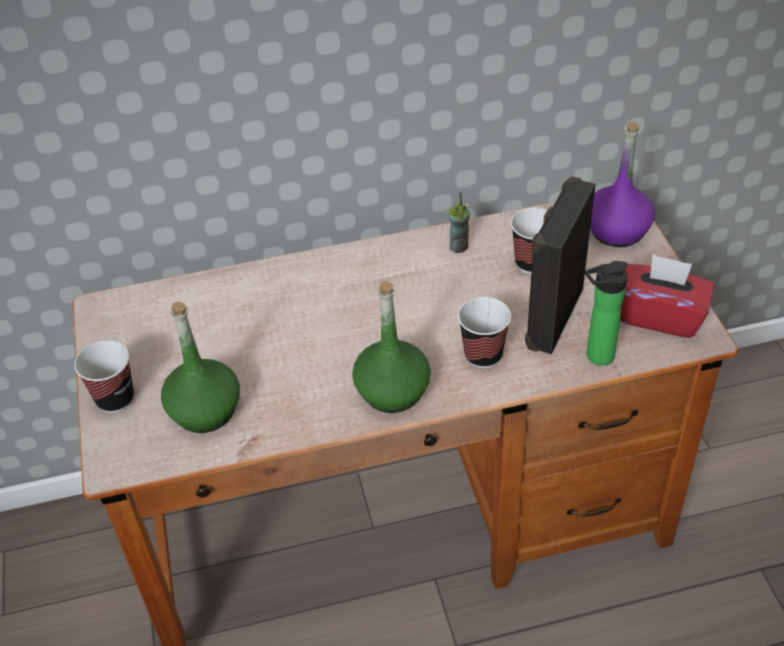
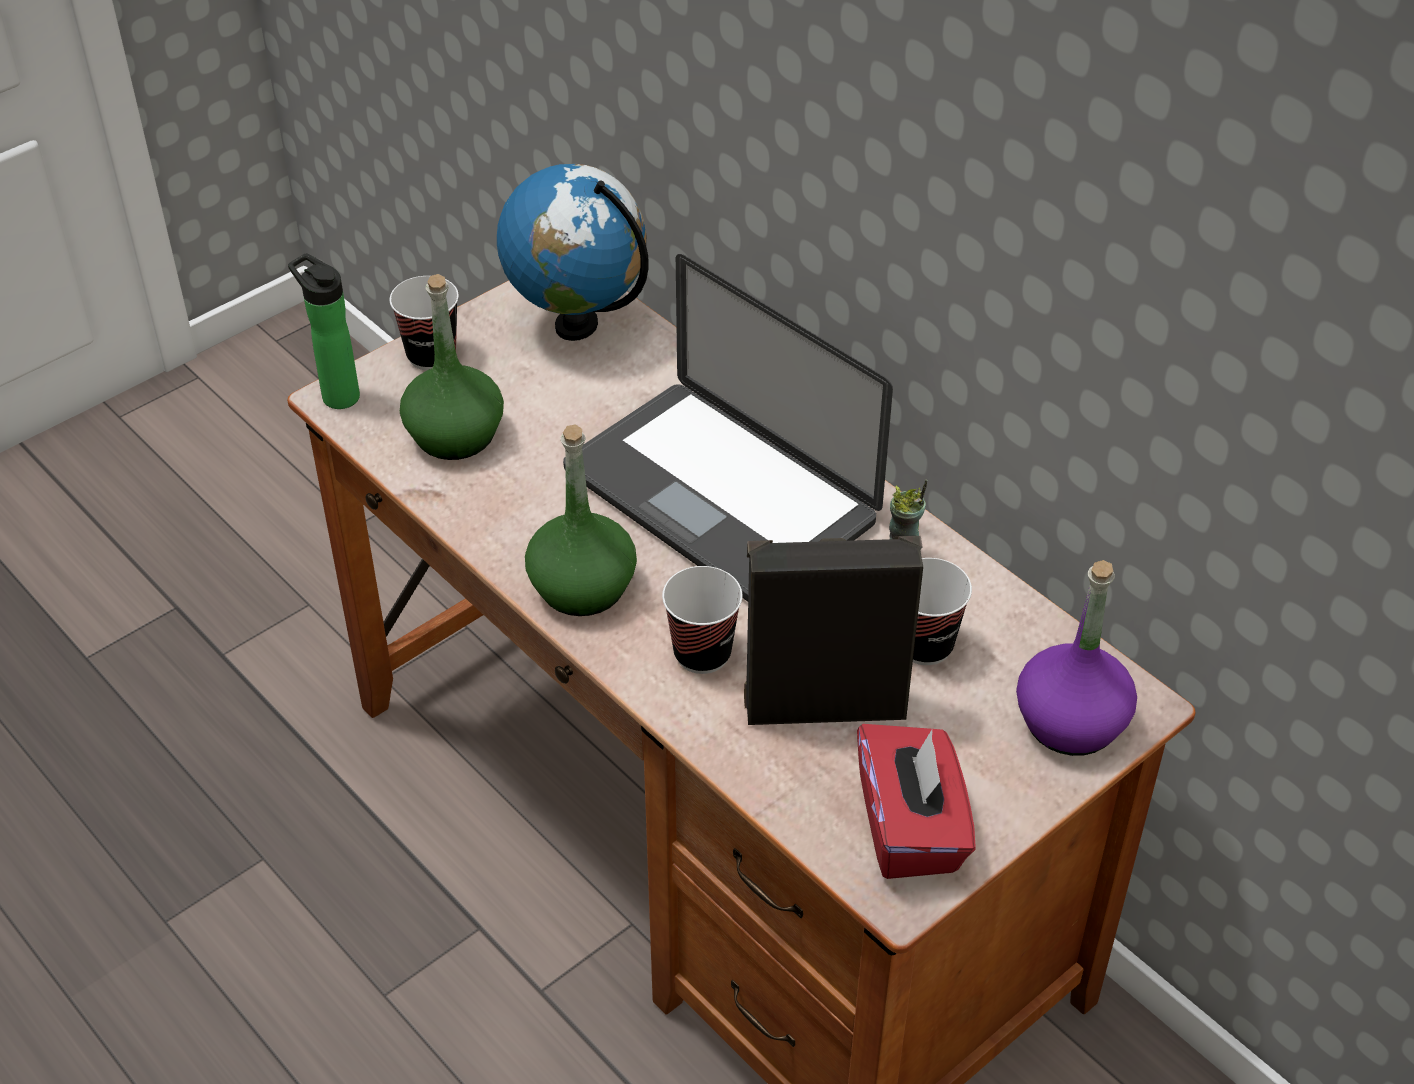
camera: 60 degrees right, 0 degrees up
bottle [585,261,628,366] -> bottle moved to [288,253,360,409]
none -> globe [497,164,649,341]
none -> laptop [563,254,893,602]

